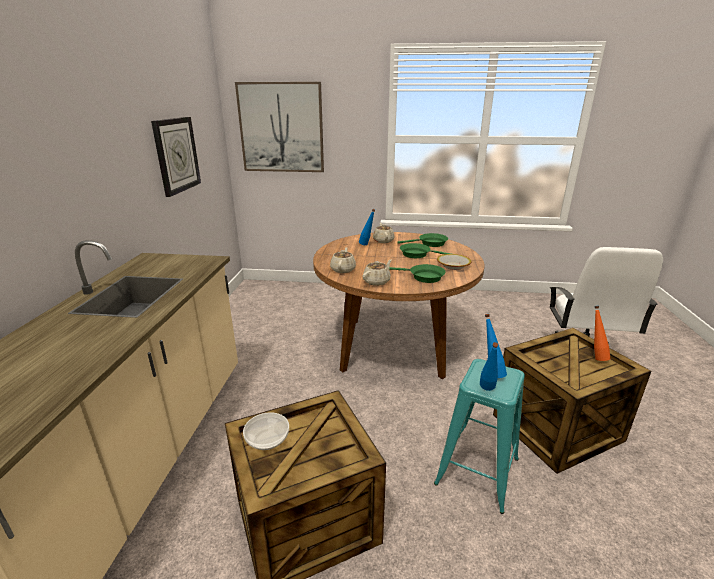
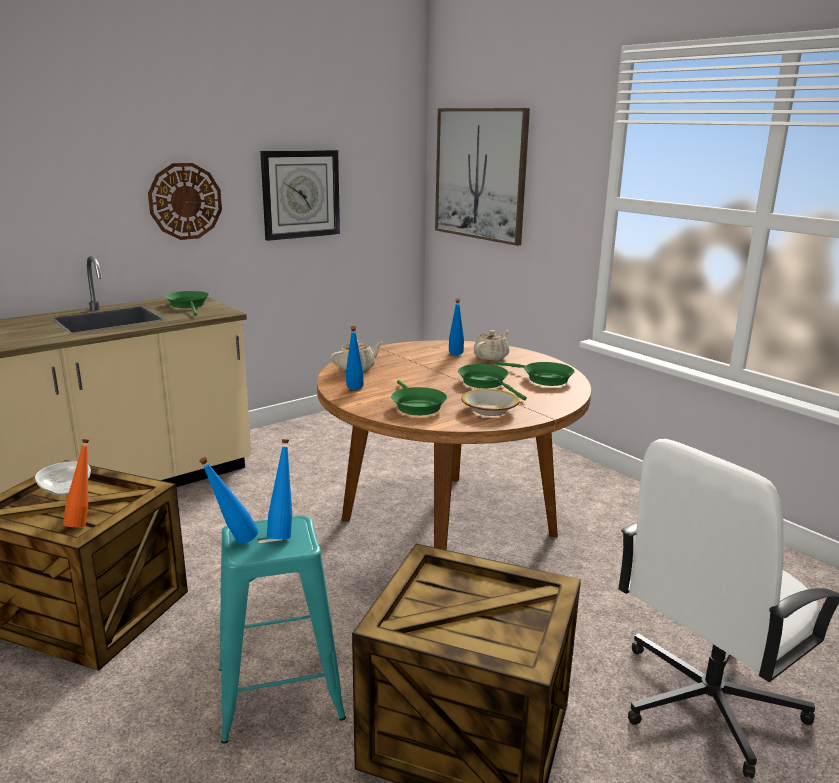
camera: 45 degrees right, 5 degrees down
beige teapot [363,259,392,286] -> blue bottle [346,326,364,390]
orange bottle [594,306,611,361] -> orange bottle moved to [63,439,89,527]
none -> wall clock [148,163,222,240]
none -> green frying pan [165,291,209,316]

